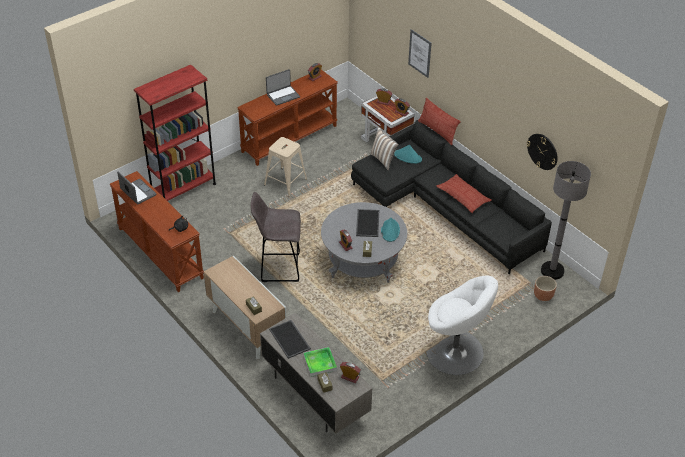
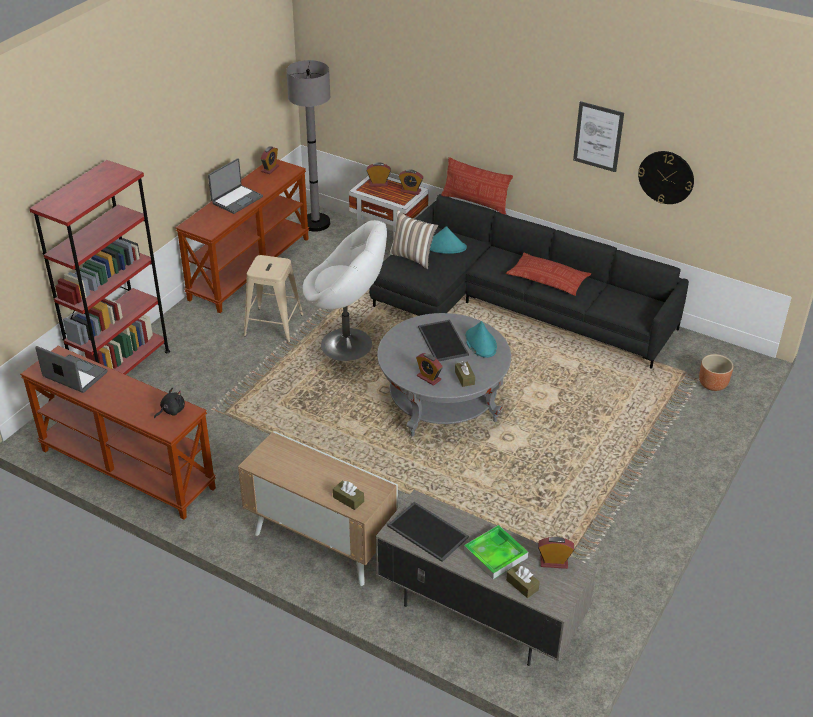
camera: 20 degrees left, 5 degrees down
grey stool [251,192,301,282] -> none
picture [408,29,432,78] -> picture moved to [573,101,624,172]
white armchair [427,275,498,375] -> white armchair moved to [303,220,387,361]
grey floor lamp [541,161,591,280] -> grey floor lamp moved to [286,60,331,232]

